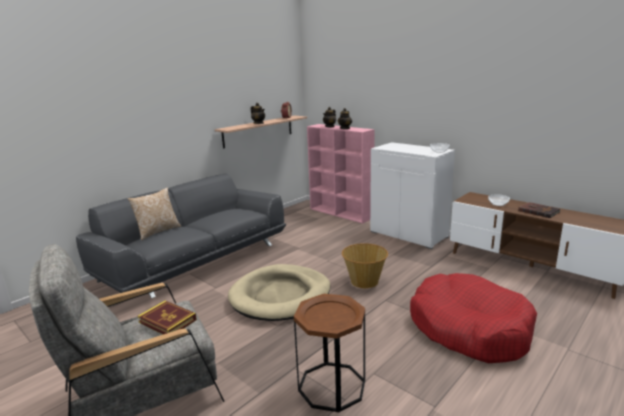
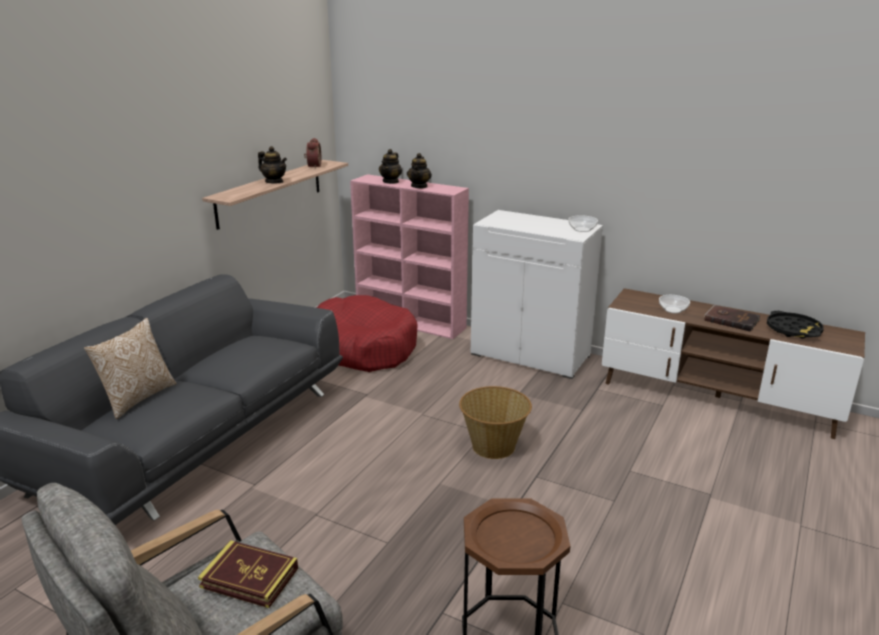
camera: 15 degrees left, 5 degrees up
beige dog bed [228,264,331,321] -> none
red dog bed [410,273,537,363] -> red dog bed moved to [316,295,418,372]
none -> black tray [767,311,824,339]

